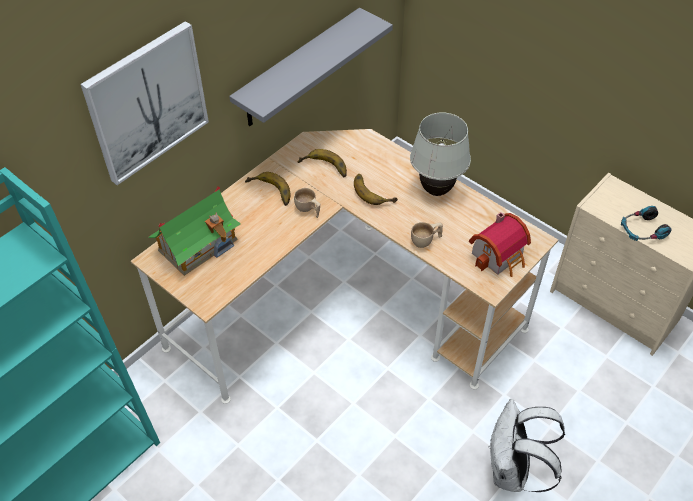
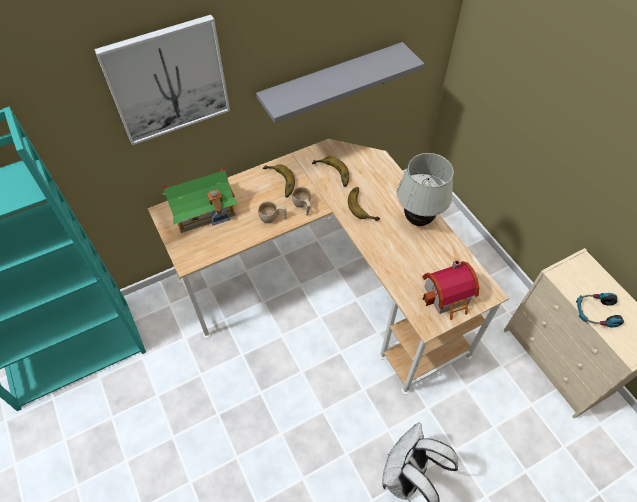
camera: 20 degrees right, 5 degrees up
beige cup [411,222,443,248] -> beige cup moved to [258,202,287,223]

